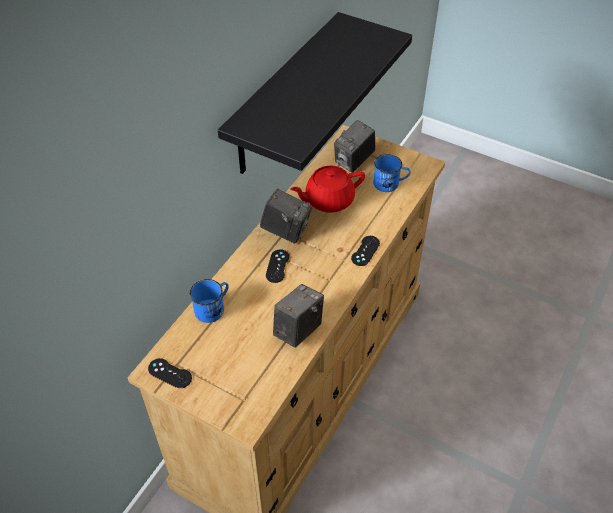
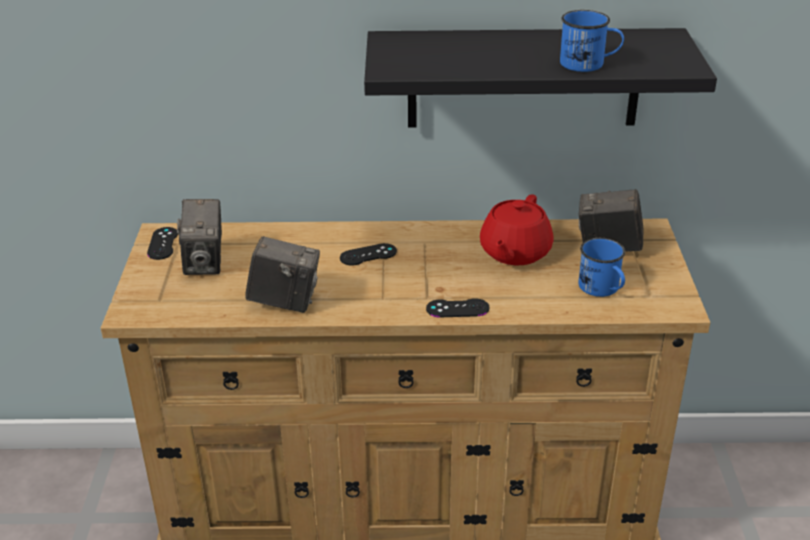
camera: 60 degrees right, 15 degrees down
blue mug [190,279,229,323] -> blue mug moved to [560,10,624,72]
camera [260,189,312,244] -> camera moved to [177,199,222,275]
red teapot [290,166,365,212] -> red teapot turned 105 degrees counterclockwise [480,194,554,265]

